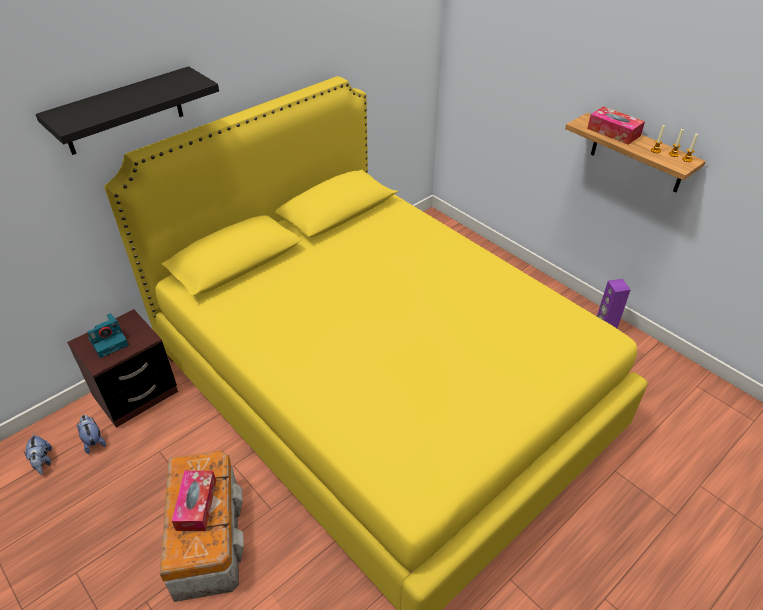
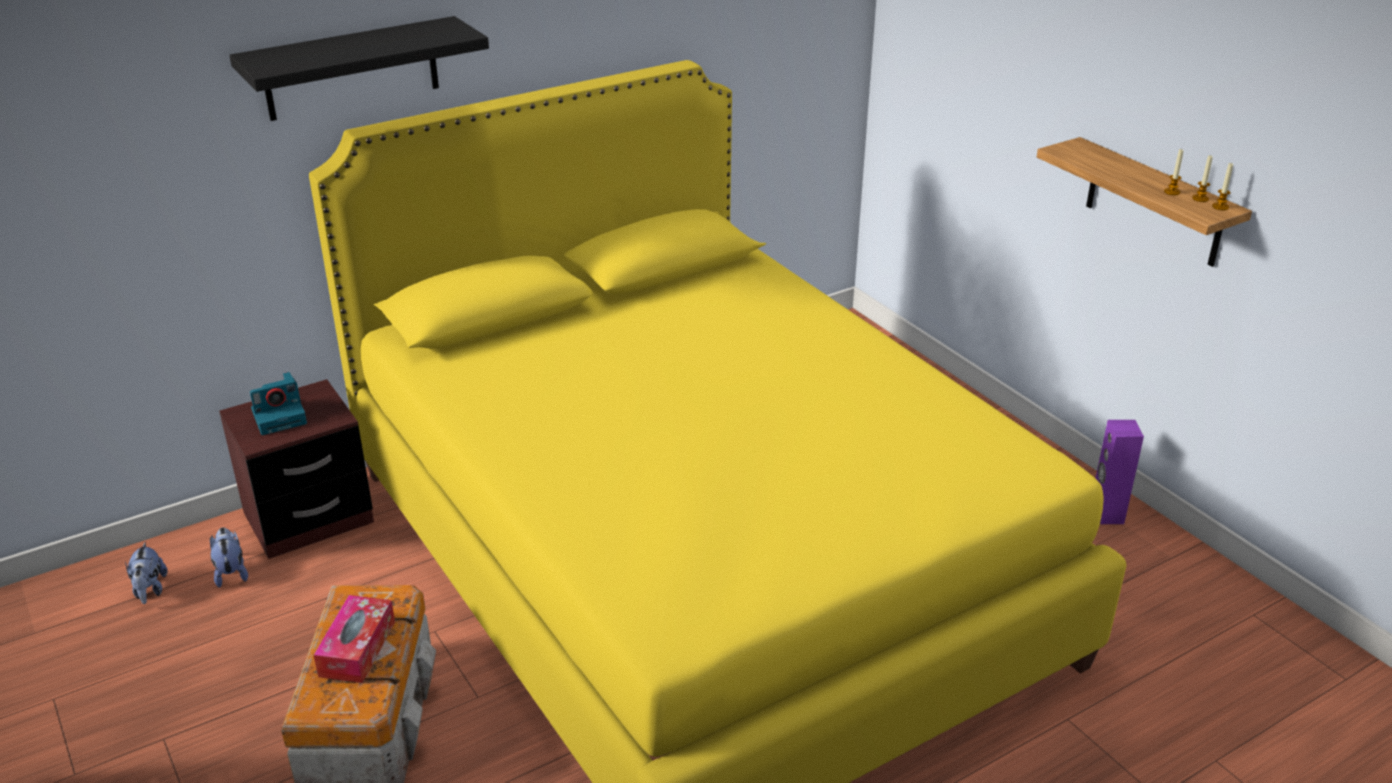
camera: 10 degrees right, 10 degrees down
tissue box [587,106,645,145] -> none

